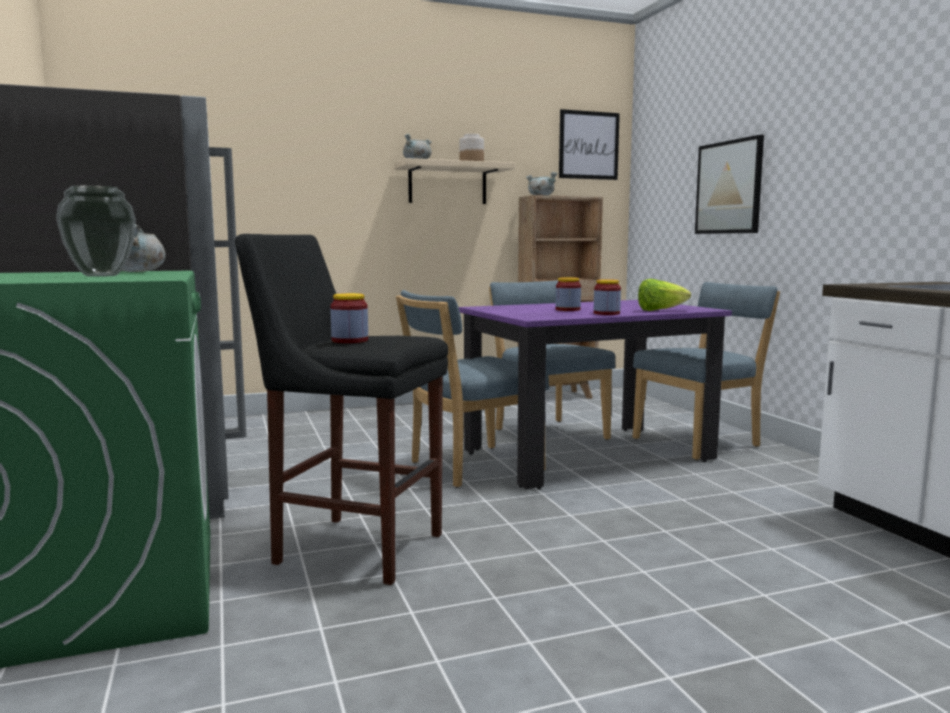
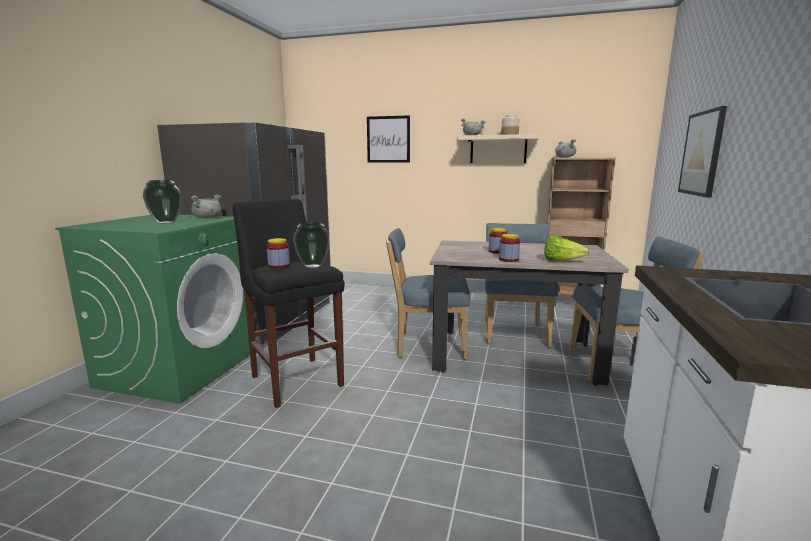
camera: 35 degrees right, 5 degrees up
purple dining table [459,300,732,489] -> beige dining table [430,240,629,386]
picture [559,109,620,180] -> picture moved to [367,115,410,163]
none -> vase [293,222,330,268]

